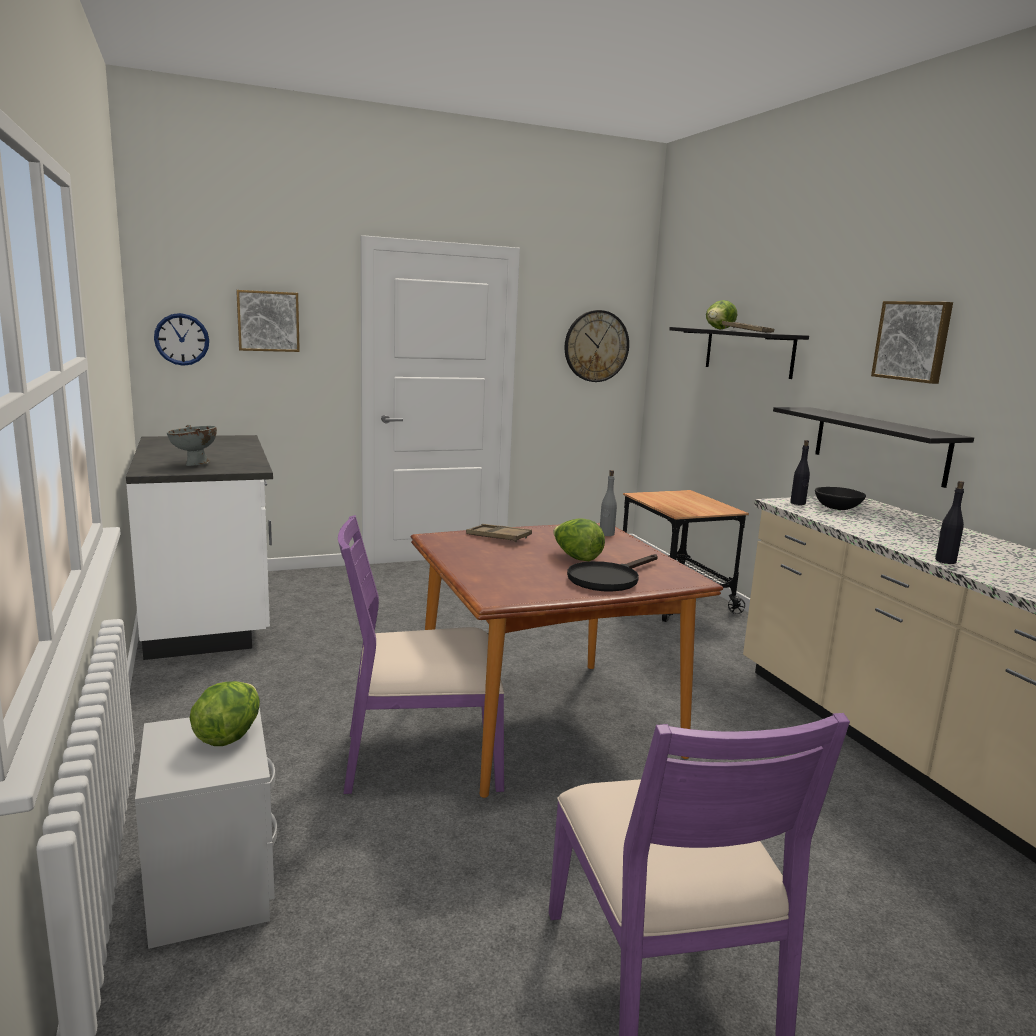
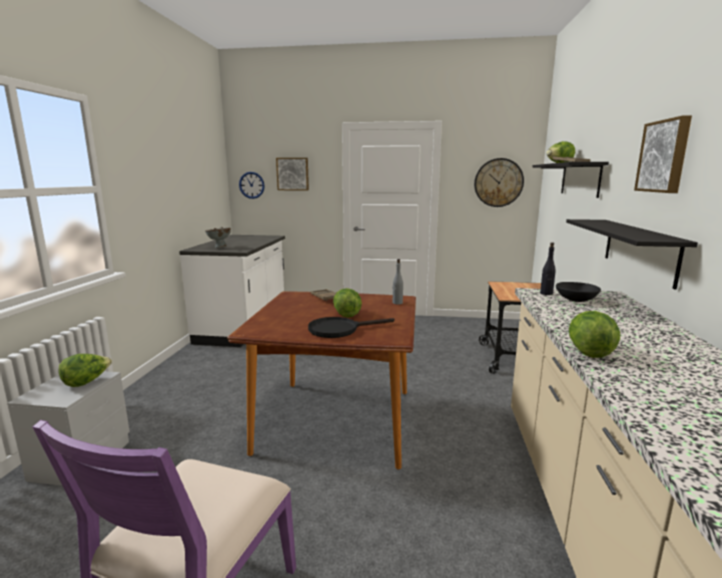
camera: 30 degrees right, 0 degrees up
purple chair [338,515,504,794] -> none
black bottle [935,481,964,564] -> lettuce [569,311,620,358]

